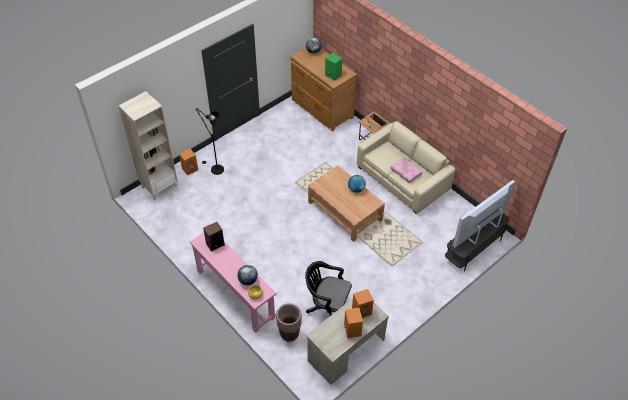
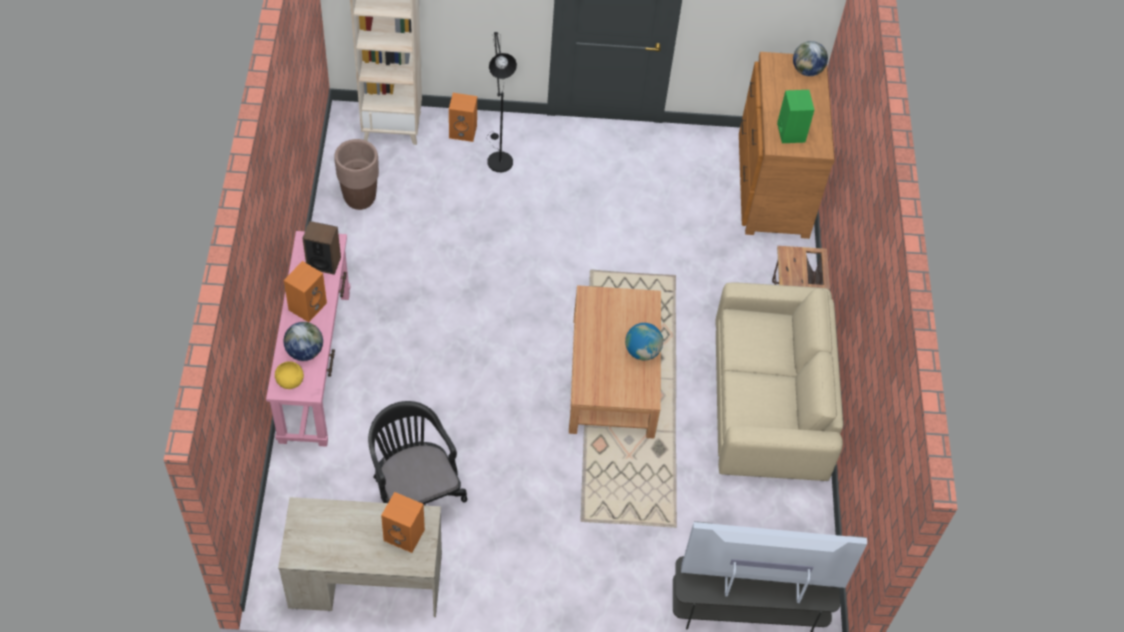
camera: 40 degrees right, 5 degrees up
brown planter [276,303,302,342] -> brown planter moved to [334,139,379,210]
orange speaker [344,308,363,338] -> orange speaker moved to [284,261,327,322]
pink pillow [391,158,422,183] -> none

